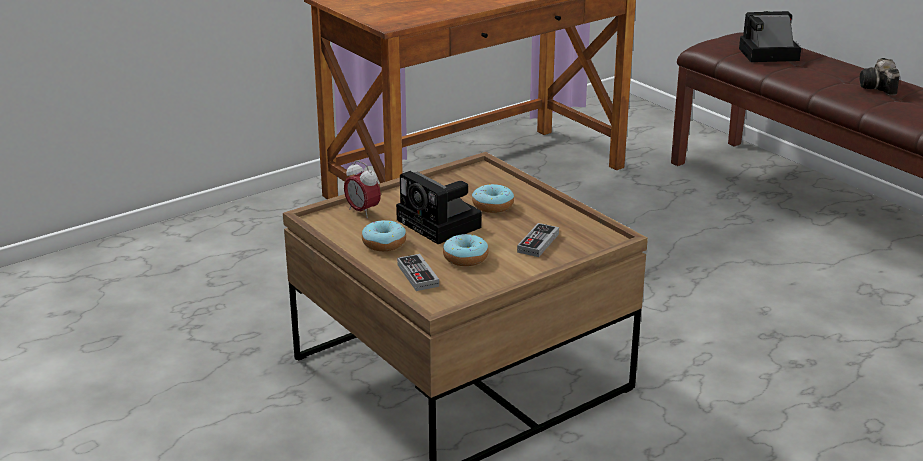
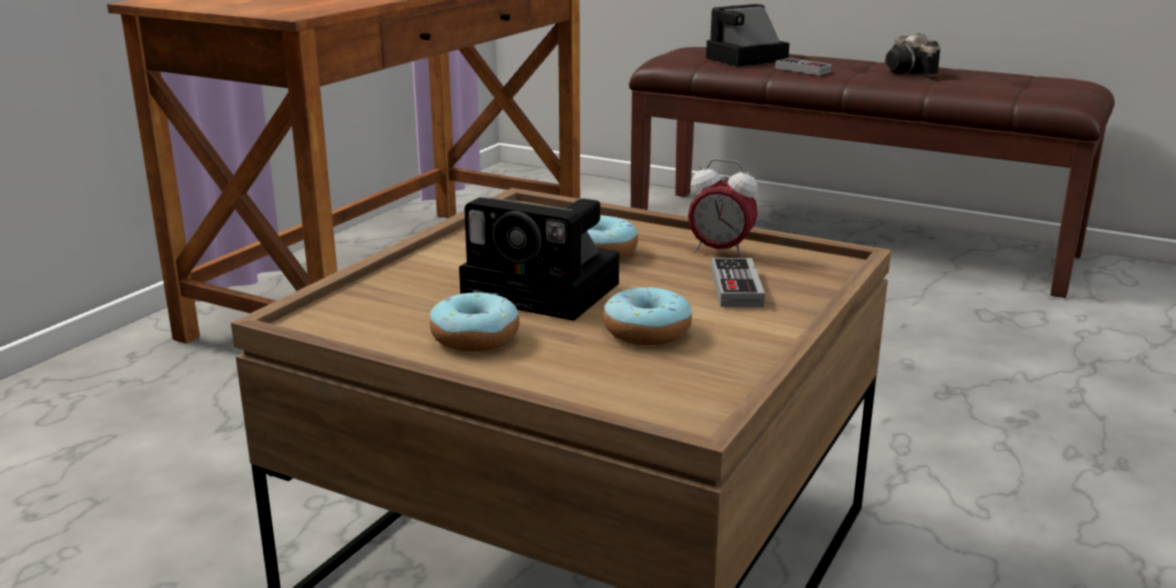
camera: 25 degrees left, 5 degrees down
alarm clock [344,160,381,218] -> alarm clock moved to [688,159,758,258]
game controller [397,254,439,291] -> game controller moved to [775,58,832,75]

